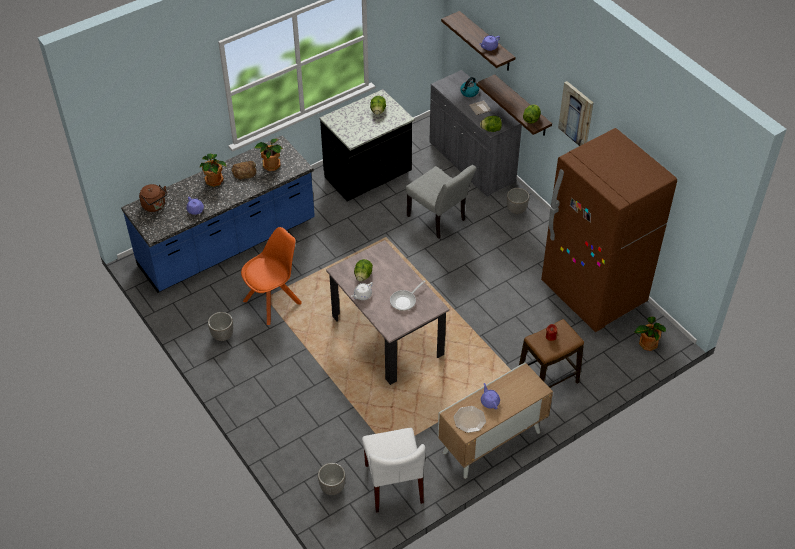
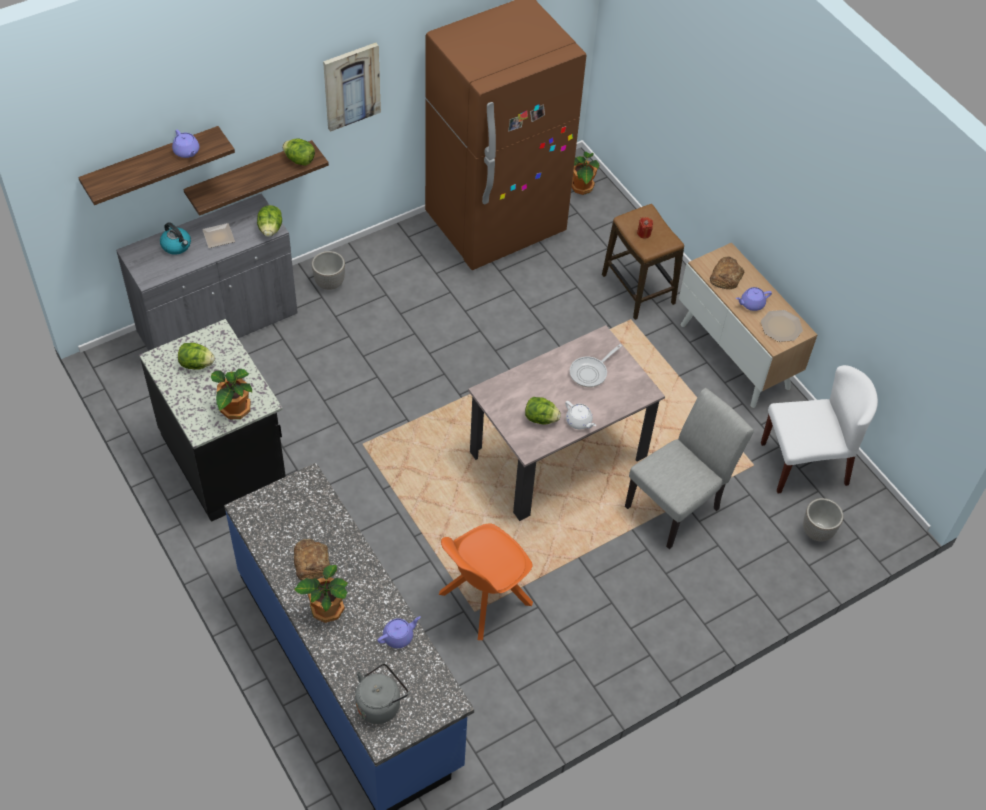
camera: 90 degrees left, 5 degrees up
brown kettle [139,184,167,212] -> grey kettle [355,663,409,724]
planter [208,312,233,341] -> none
orange chair [241,227,302,325] -> orange chair turned 90 degrees counterclockwise [439,523,533,640]
potted plant [254,139,283,171] -> potted plant moved to [211,369,252,419]
frying pan [390,280,426,311] -> frying pan turned 90 degrees clockwise [570,344,622,388]
grey chair [406,165,477,239] -> grey chair moved to [625,388,754,549]
none -> bread [710,257,744,289]

